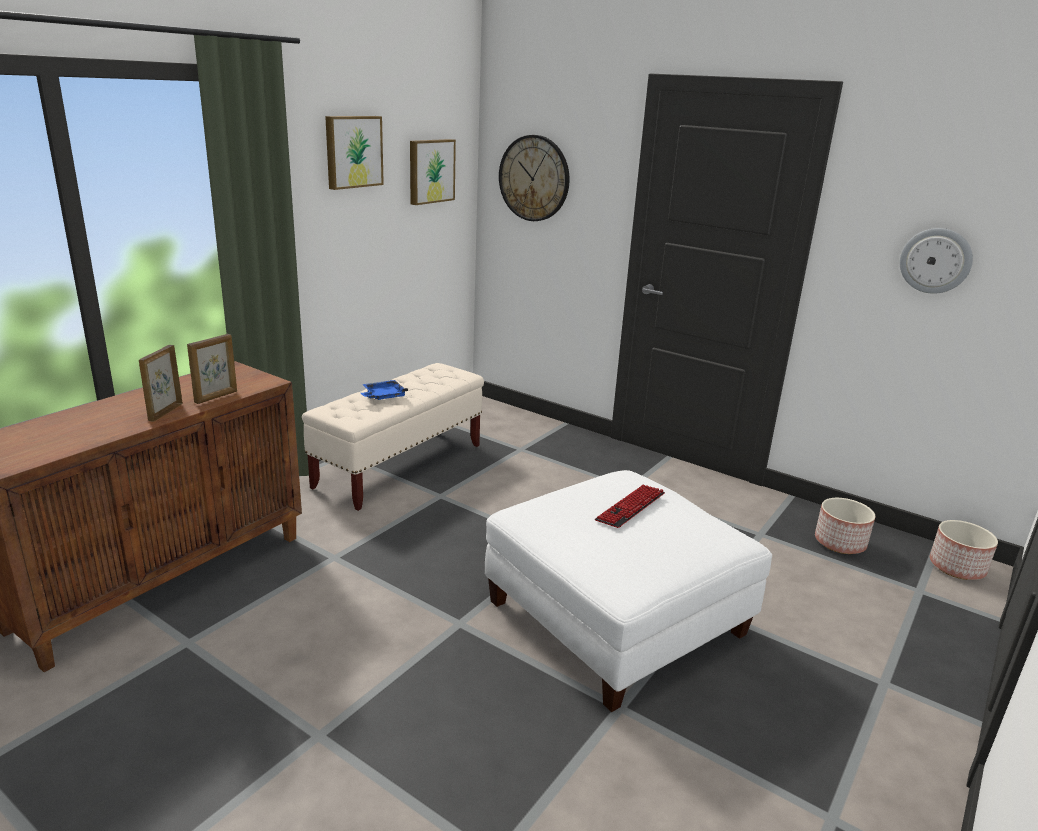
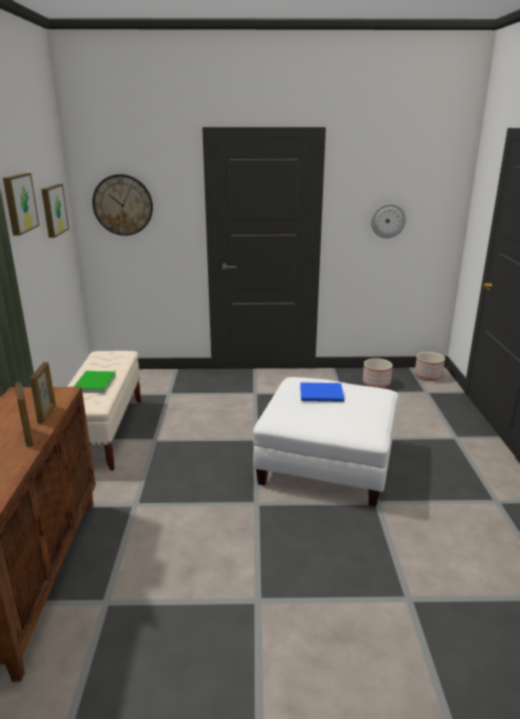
camera: 35 degrees left, 0 degrees up
blue tray [361,380,408,400] -> green book [74,371,116,393]
keyboard [595,484,665,528] -> blue book [300,382,344,402]

